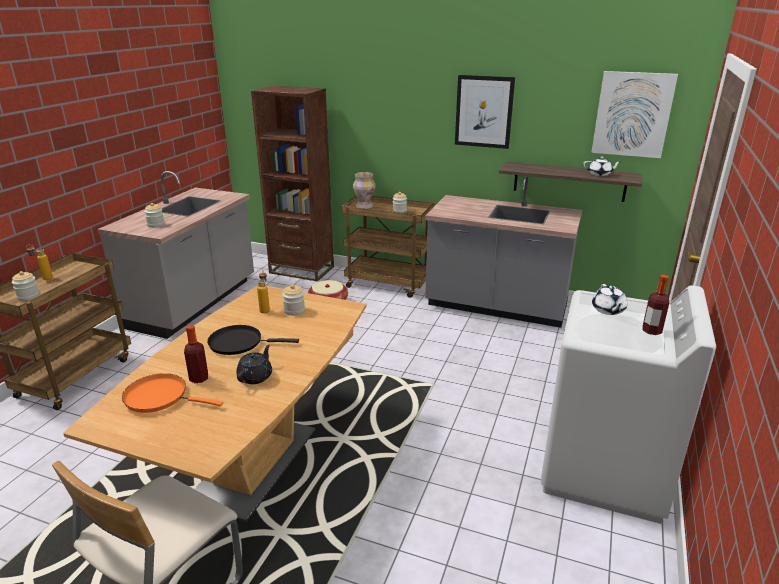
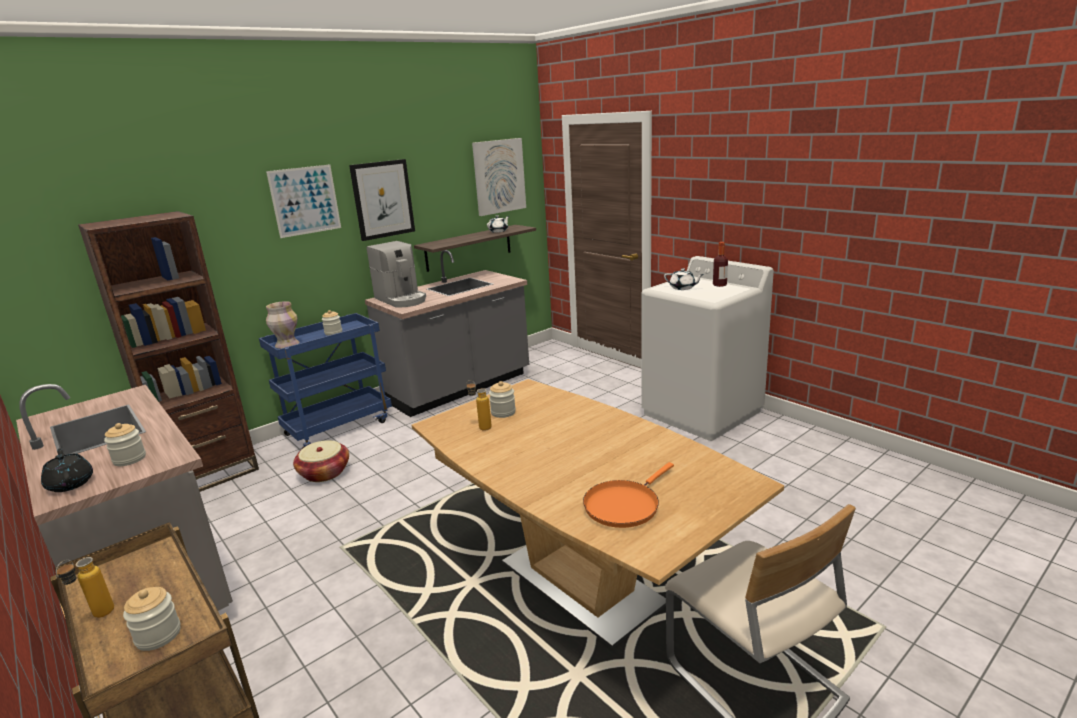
camera: 60 degrees left, 5 degrees down
bottle [184,325,208,383] -> none
black frying pan [207,325,299,355] -> none
black teapot [236,345,272,384] -> black teapot moved to [41,449,93,492]
brown cart [342,196,434,298] -> blue cart [259,313,392,449]
none -> picture [266,164,341,238]
none -> coffee machine [366,241,426,307]

